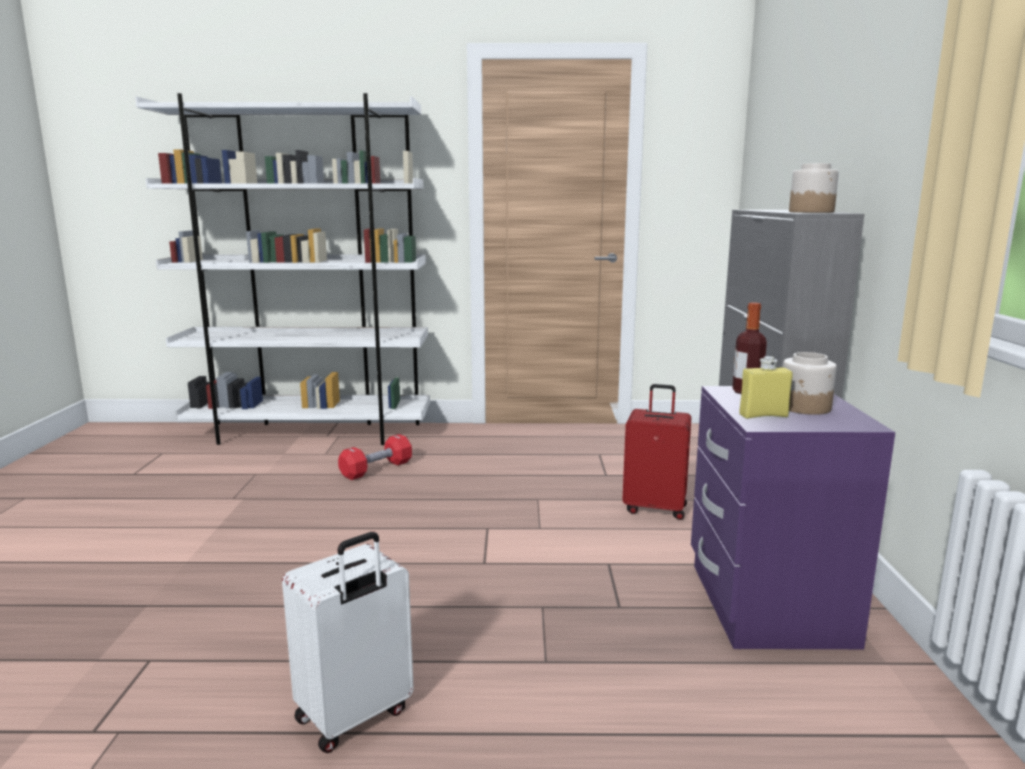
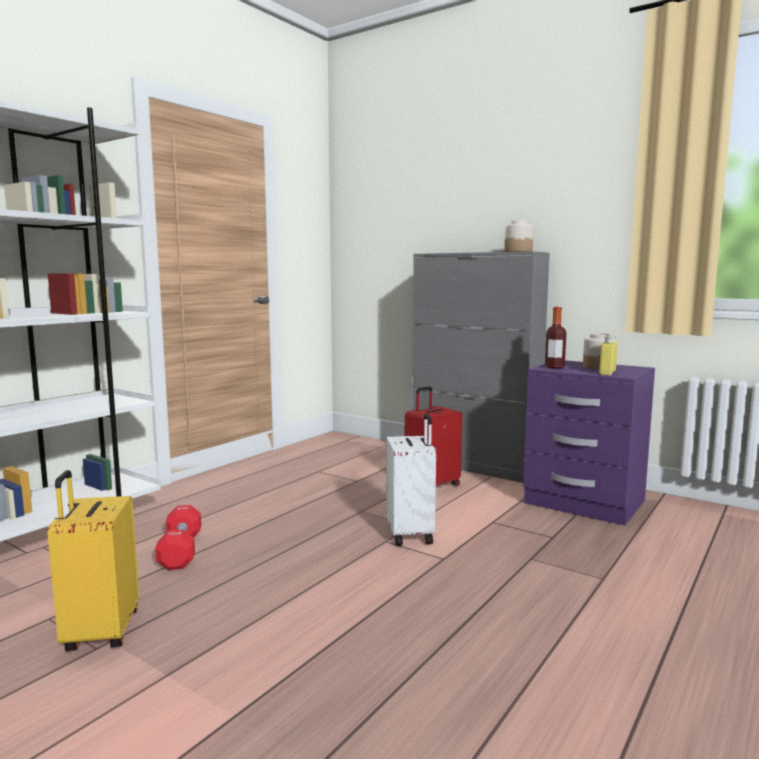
camera: 55 degrees left, 5 degrees down
white suitcase [282,532,414,753] -> white suitcase moved to [386,414,436,546]
none -> yellow suitcase [47,470,139,651]

